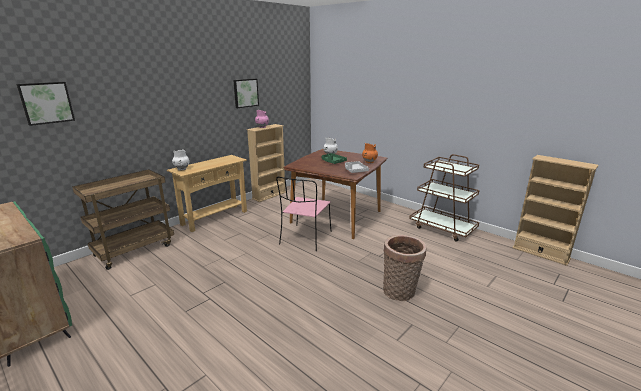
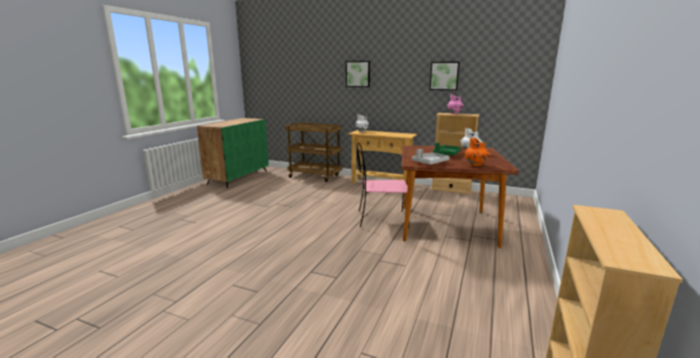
camera: 70 degrees right, 5 degrees down
picture [17,82,75,126] -> picture moved to [346,61,370,87]
basket [383,235,427,301] -> none
brown cart [409,154,479,241] -> none

